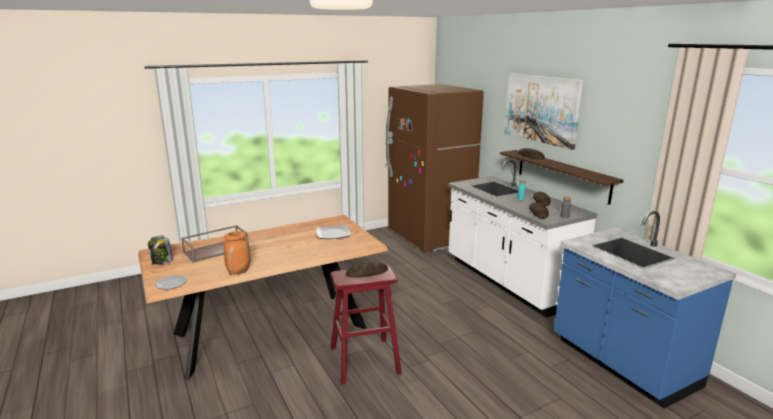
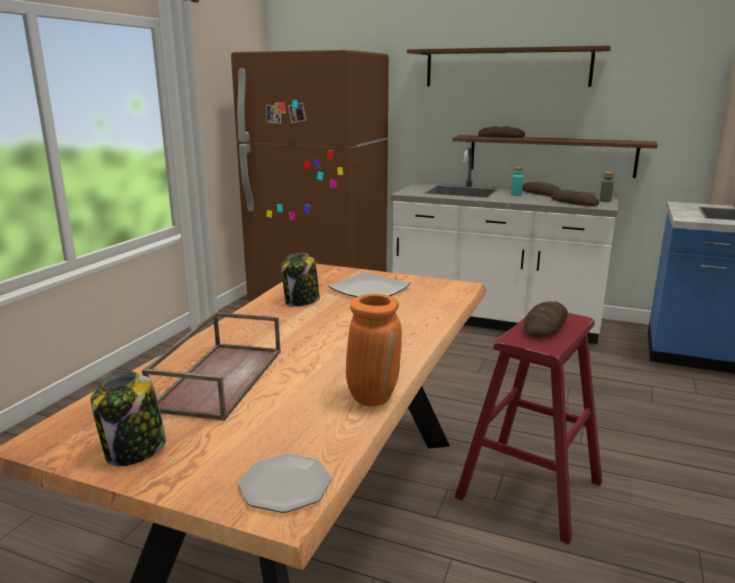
camera: 40 degrees left, 0 degrees up
picture [505,73,583,150] -> shelf [407,45,611,87]
none -> jar [281,253,320,306]

